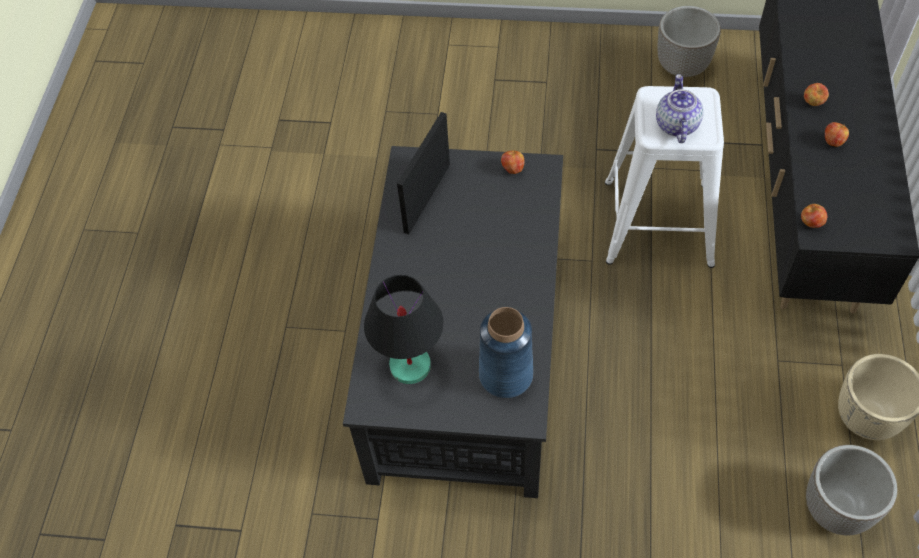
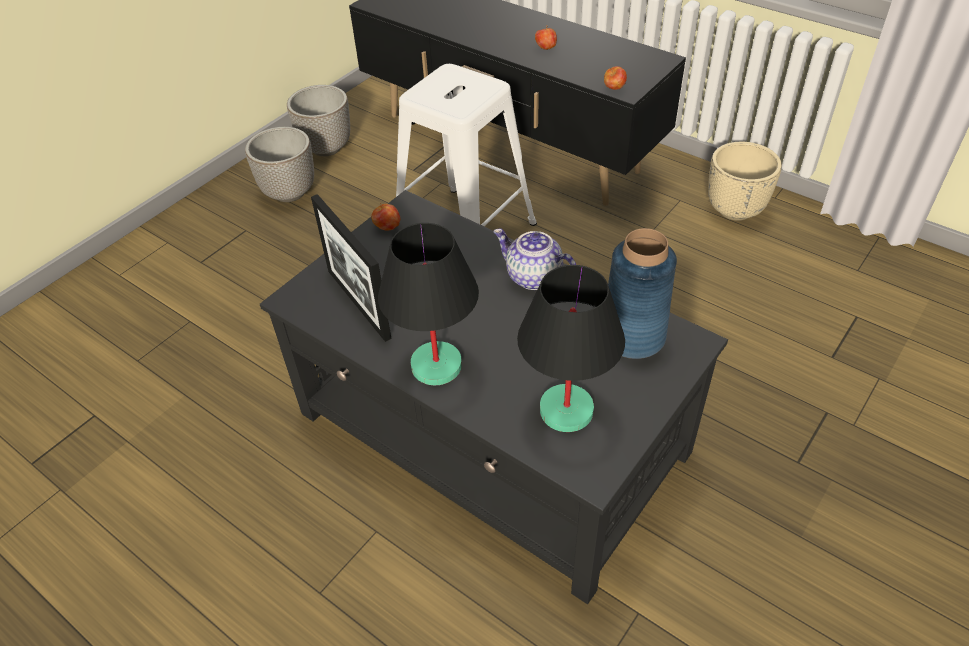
camera: 60 degrees left, 10 degrees down
teapot [656,74,703,143] -> teapot moved to [493,229,576,290]
apple [804,83,829,106] -> none
planter [806,445,898,535] -> planter moved to [245,127,314,202]
none -> black table lamp [378,223,479,385]

